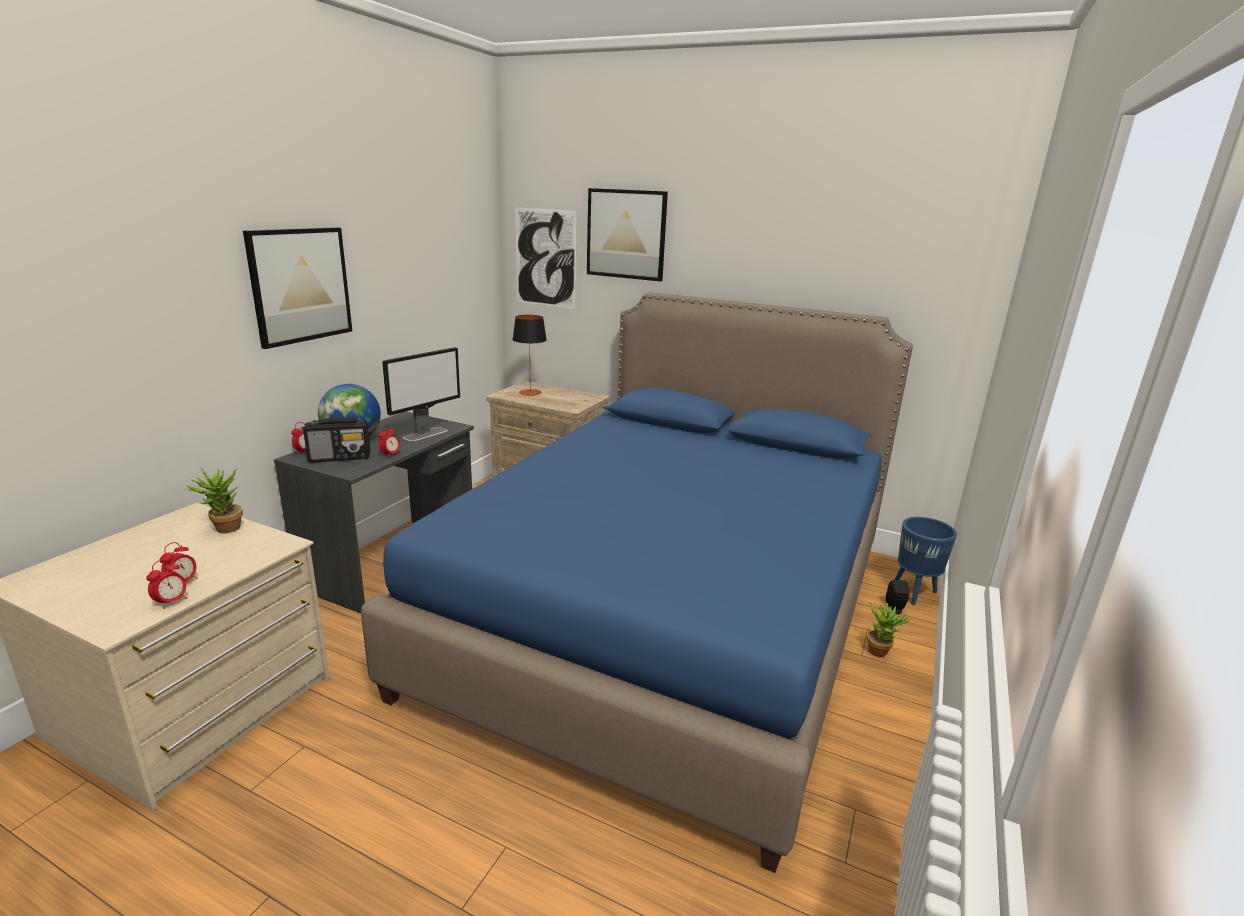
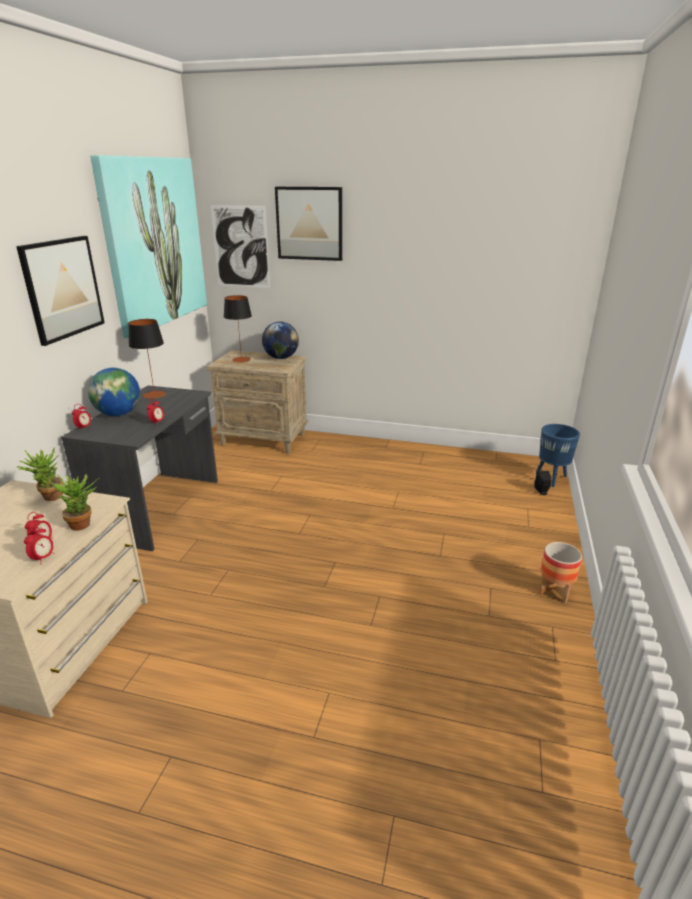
camera: 10 degrees left, 5 degrees up
radio [303,417,370,463] -> none
blue bed [361,292,913,873] -> none
monitor [382,347,460,441] -> none
potted plant [867,602,911,657] -> potted plant moved to [51,474,99,531]
none -> picture [90,155,207,338]
none -> table lamp [128,319,166,399]
none -> globe [262,321,299,359]
none -> planter [539,542,582,603]

